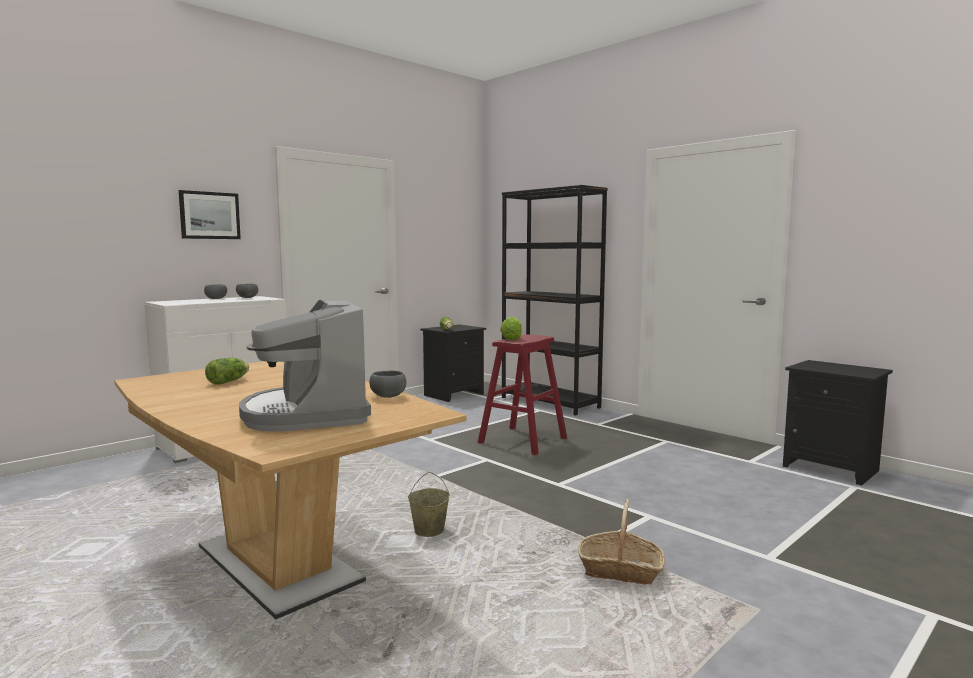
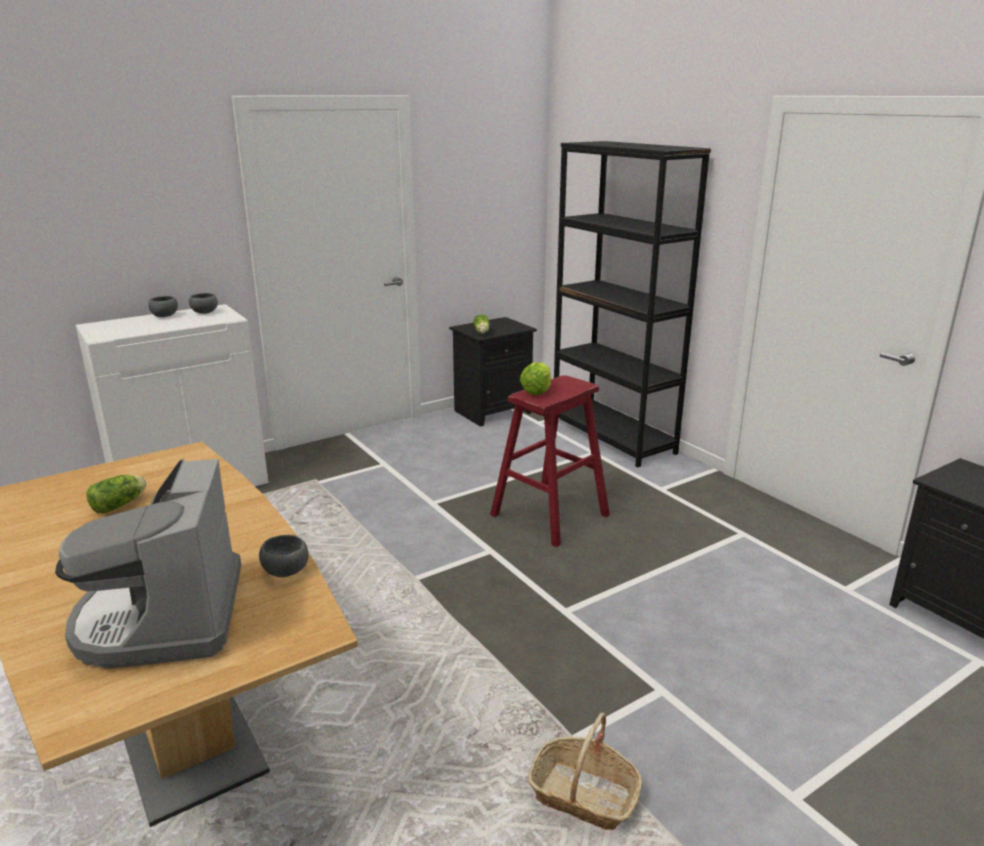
camera: 10 degrees right, 15 degrees up
picture [179,190,241,239] -> none
beige bucket [408,472,450,537] -> none

